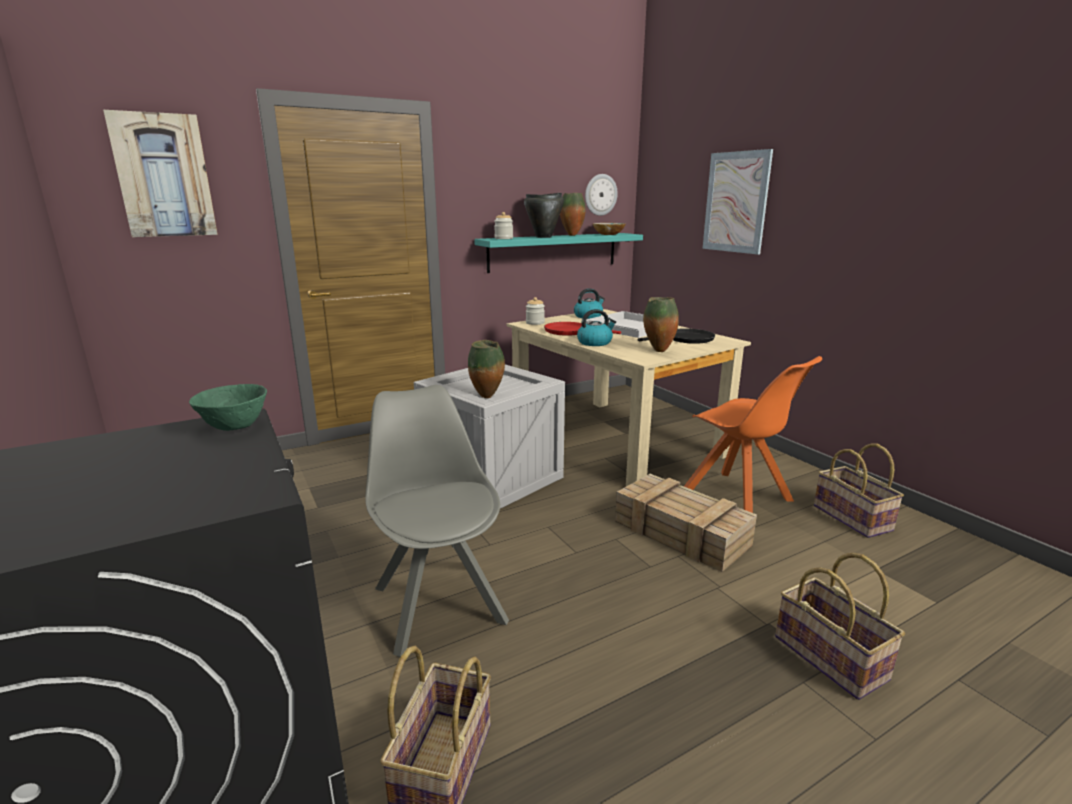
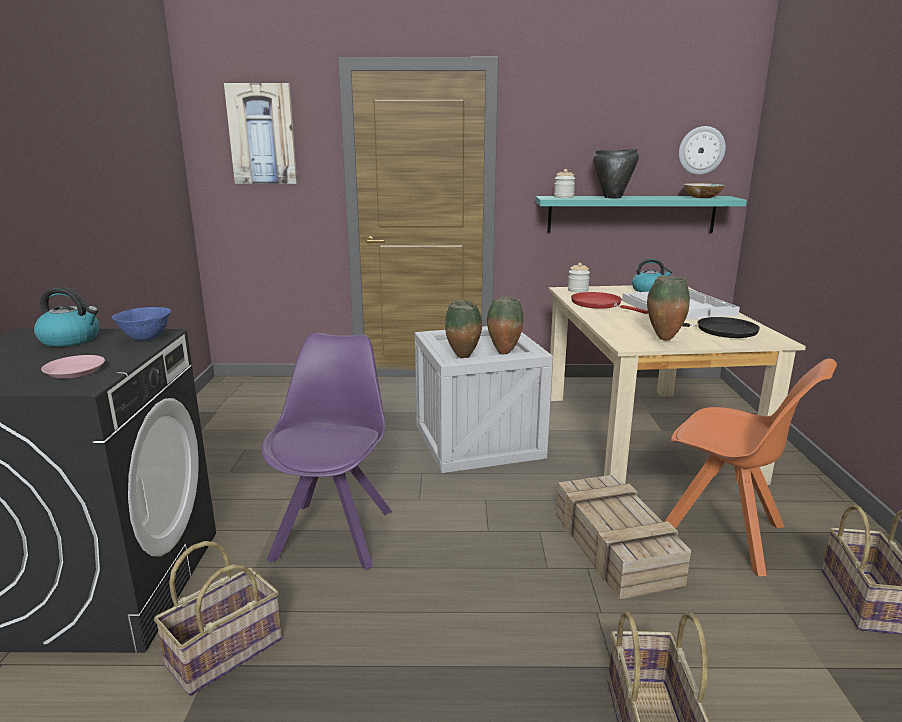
camera: 30 degrees right, 0 degrees up
green bowl [189,384,267,431] -> blue bowl [112,307,171,341]
grey chair [365,385,509,657] -> purple chair [262,333,392,570]
vase [560,193,585,236] -> vase moved to [487,296,523,355]
kettle [577,309,616,346] -> kettle moved to [34,287,99,347]
orange chair [684,356,822,513] -> orange chair turned 45 degrees counterclockwise [664,358,837,576]
picture [703,149,773,255] -> none
none -> pink plate [41,355,105,379]

